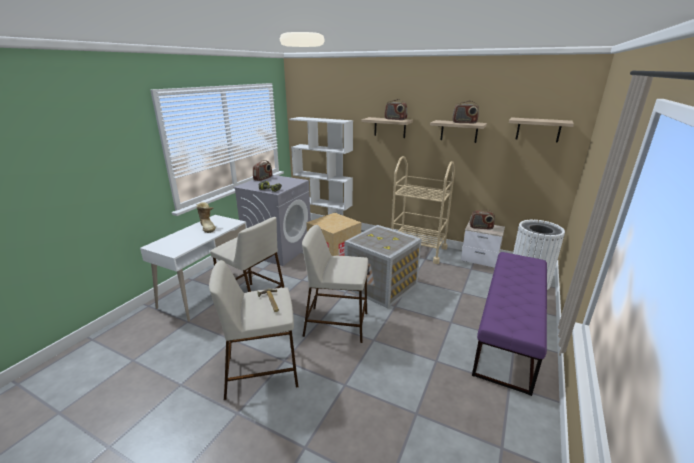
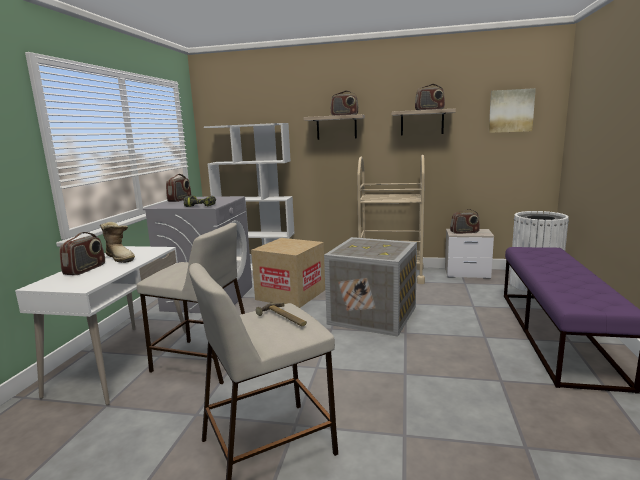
camera: 15 degrees left, 10 degrees down
beige stool [302,225,368,343] -> none
shelf [509,117,574,142] -> picture [489,88,536,133]
none -> radio [59,232,105,275]

